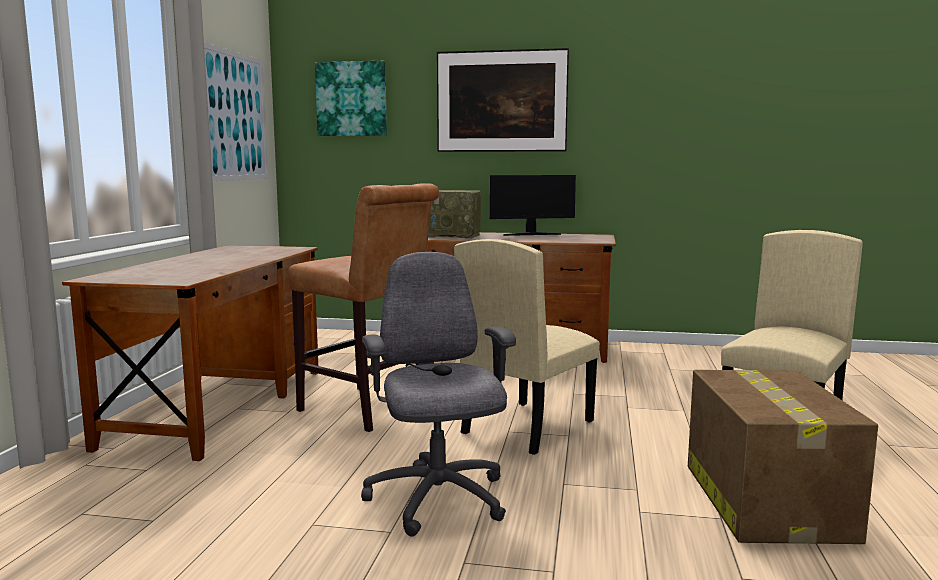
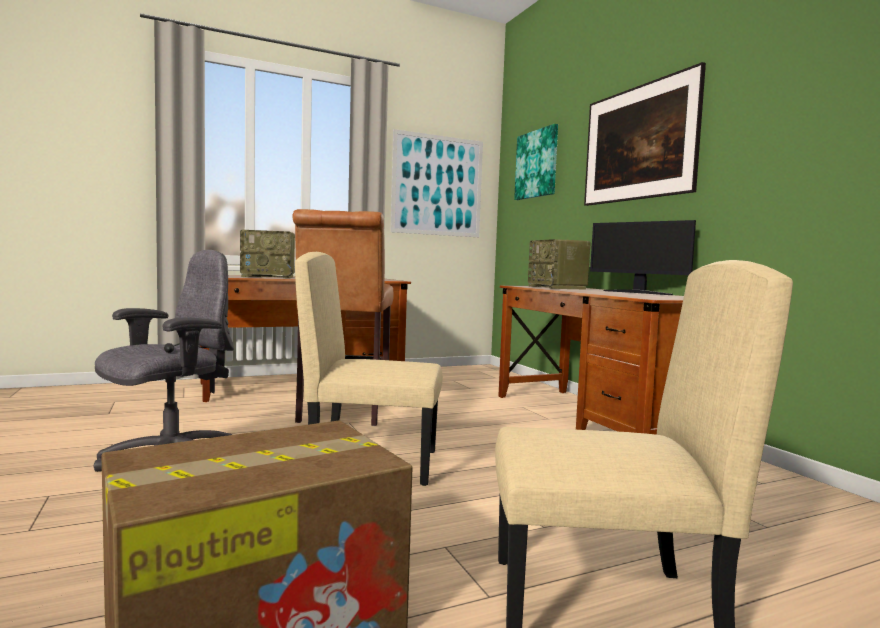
camera: 55 degrees right, 5 degrees down
none -> radio [240,230,295,279]

